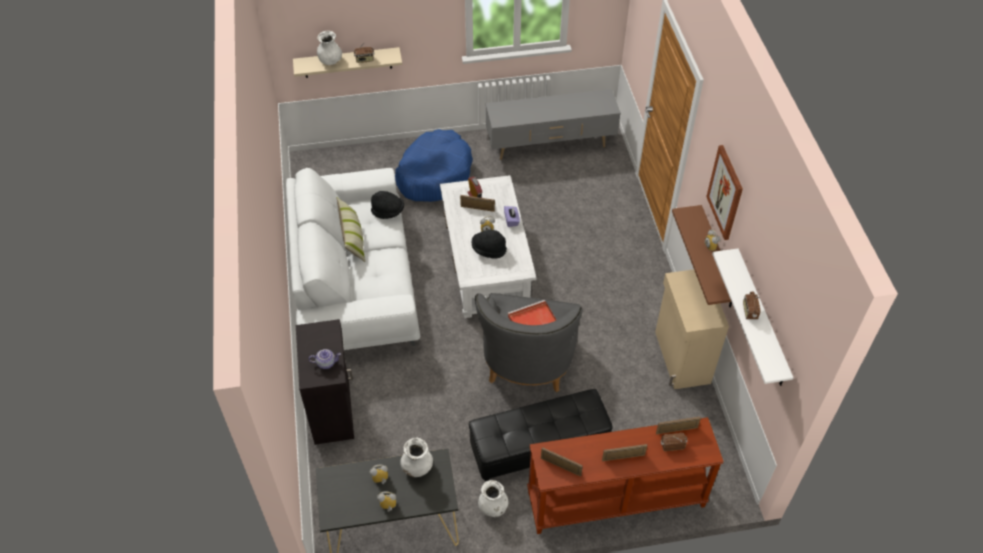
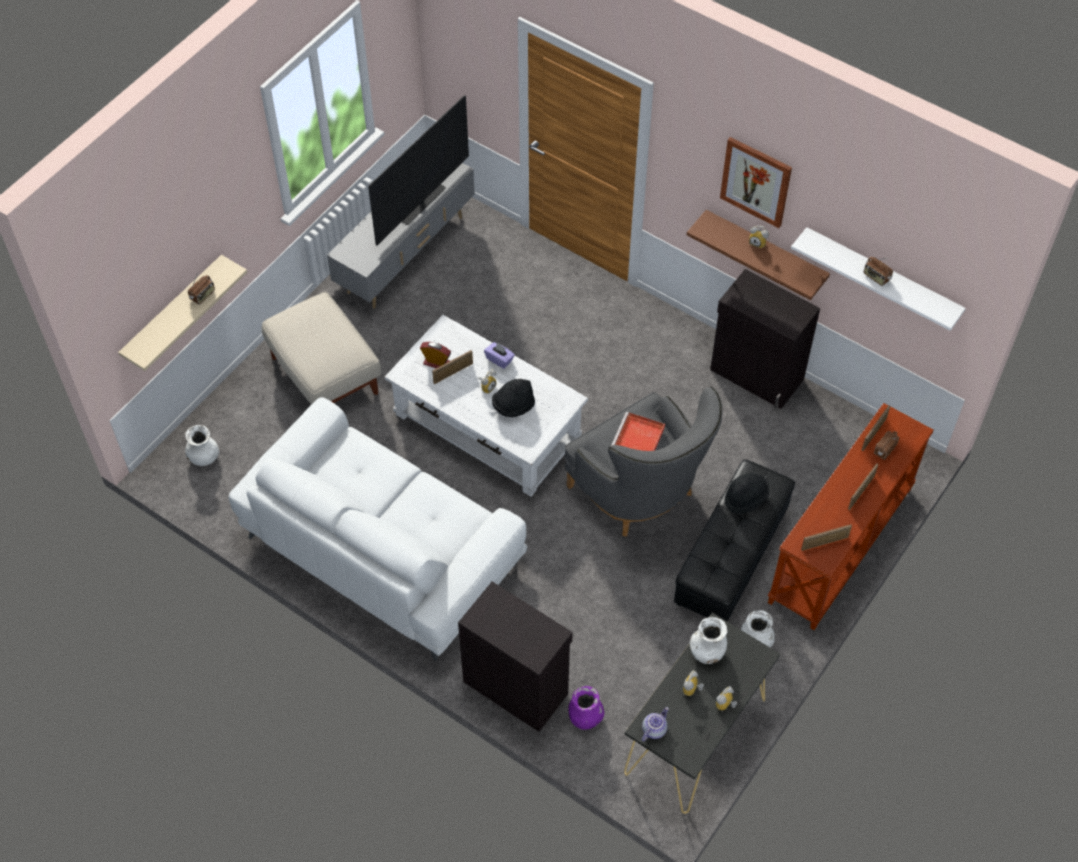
camera: 45 degrees left, 5 degrees up
teapot [309,349,341,369] -> teapot moved to [642,707,669,741]
white vase [317,31,342,65] -> white vase moved to [185,425,219,466]
pillow [337,197,365,262] -> none
black hat [371,191,404,219] -> black hat moved to [724,472,769,514]
blue dog bed [395,129,473,202] -> beige ottoman [262,292,381,404]
beige cabinet [655,269,729,389] -> black cabinet [710,269,820,409]
none -> television [368,95,469,245]
none -> purple vase [569,686,604,730]

